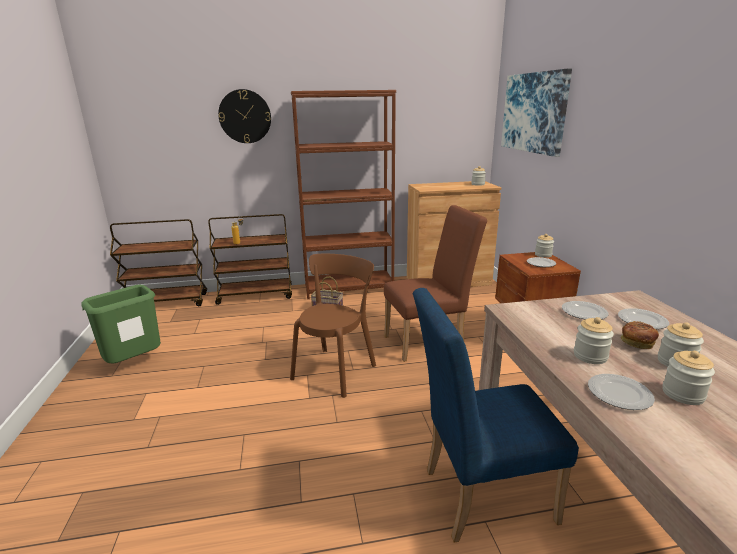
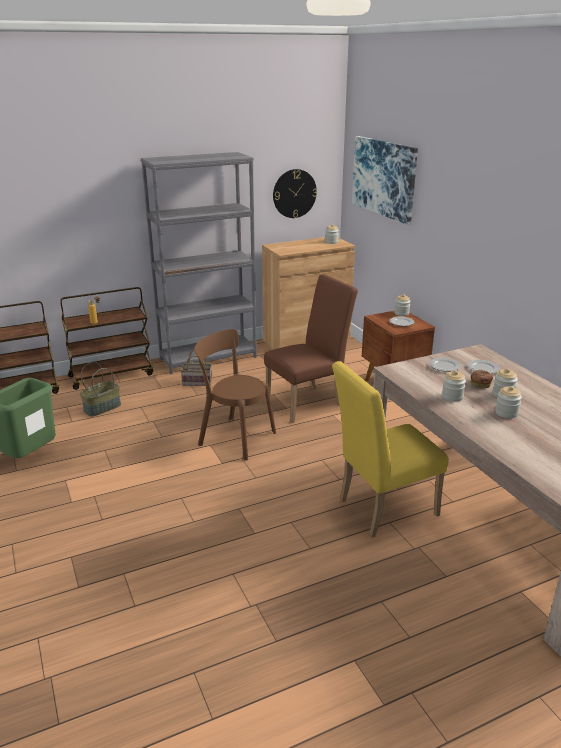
camera: 15 degrees left, 5 degrees up
wall clock [218,89,271,143] -> wall clock moved to [273,169,317,218]
brown chair [290,254,376,398] -> brown chair turned 75 degrees counterclockwise [194,329,276,461]
brown bookcase [291,90,396,299] -> grey bookcase [141,152,257,374]
blue chair [413,288,579,543] -> yellow chair [332,361,449,537]
plate [588,374,655,410] -> none
none -> basket [80,362,121,417]

